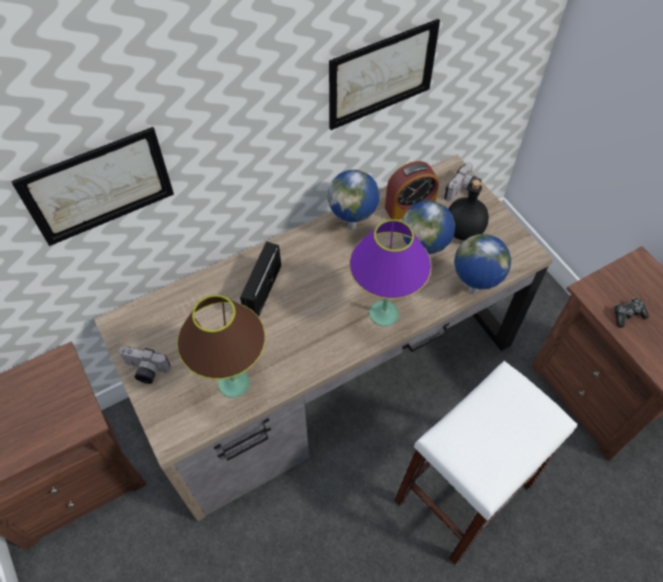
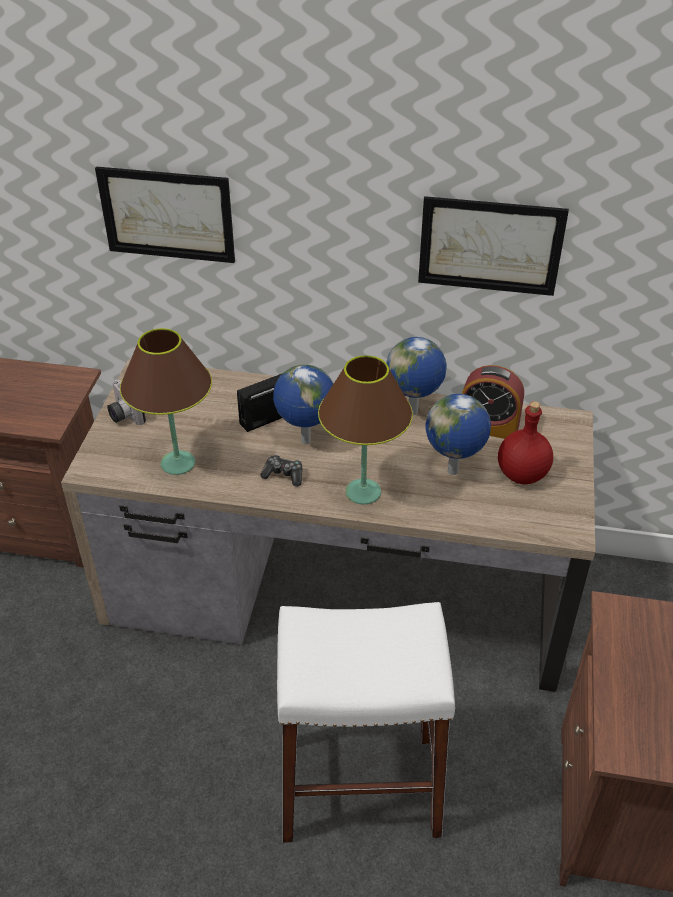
camera: 40 degrees right, 15 degrees down
purple table lamp [349,219,432,326] -> brown table lamp [318,355,413,504]
camera [444,162,481,202] -> none
black bottle [448,180,489,241] -> red bottle [498,401,553,484]
globe [454,234,511,294] -> globe moved to [273,364,333,444]
game controller [614,298,649,328] -> game controller moved to [260,455,302,487]

